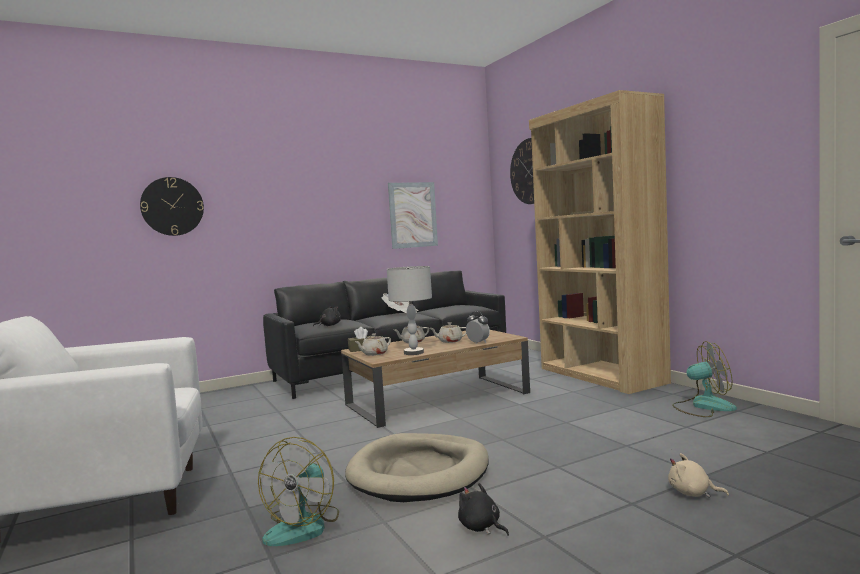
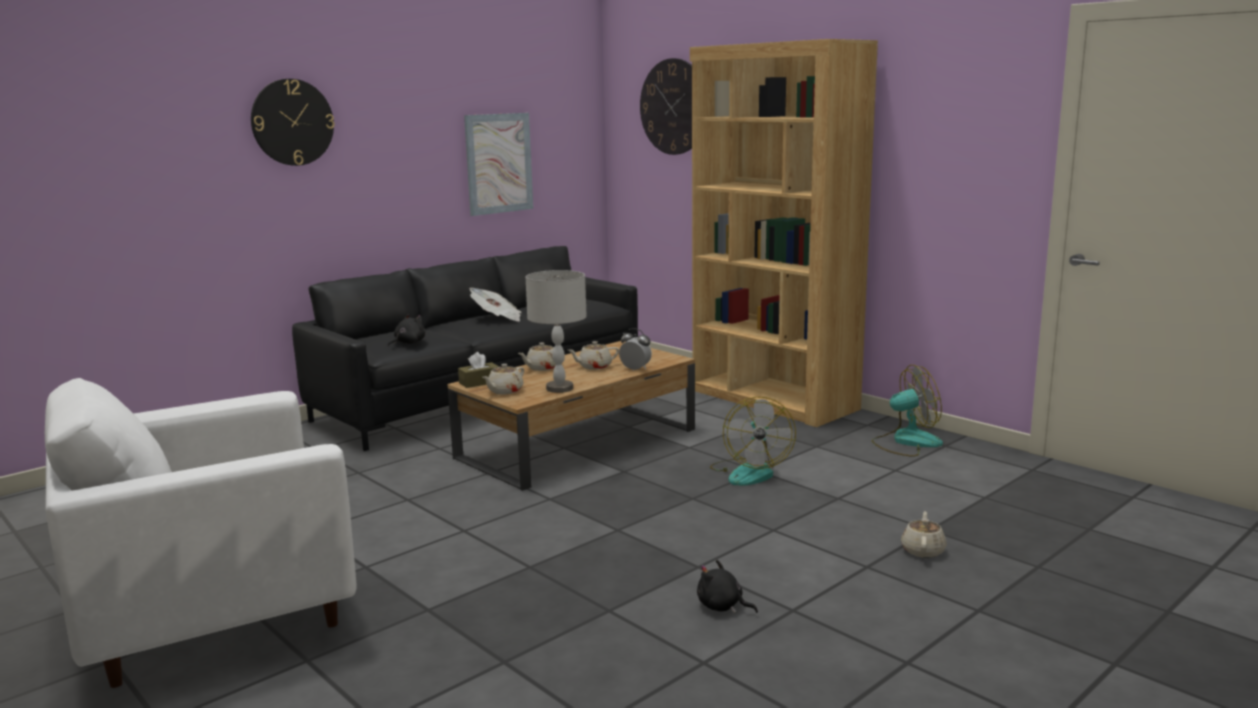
camera: 15 degrees left, 10 degrees up
wall clock [140,177,204,236] -> wall clock moved to [251,79,335,166]
fan [258,437,339,546] -> fan moved to [710,397,796,486]
beige dog bed [345,433,489,502] -> none
beige plush toy [668,453,729,498] -> beige teapot [901,511,947,558]

